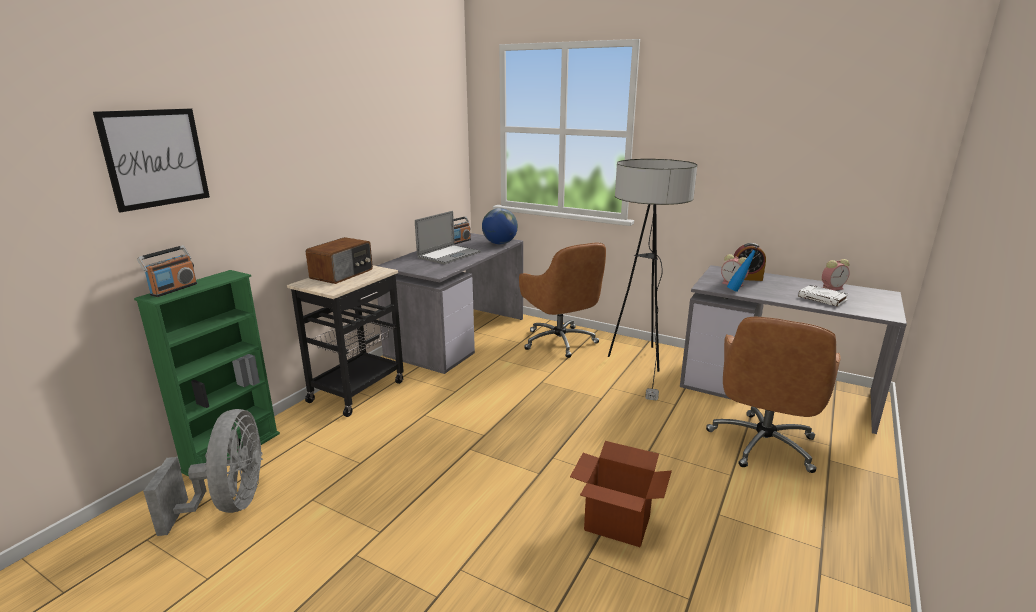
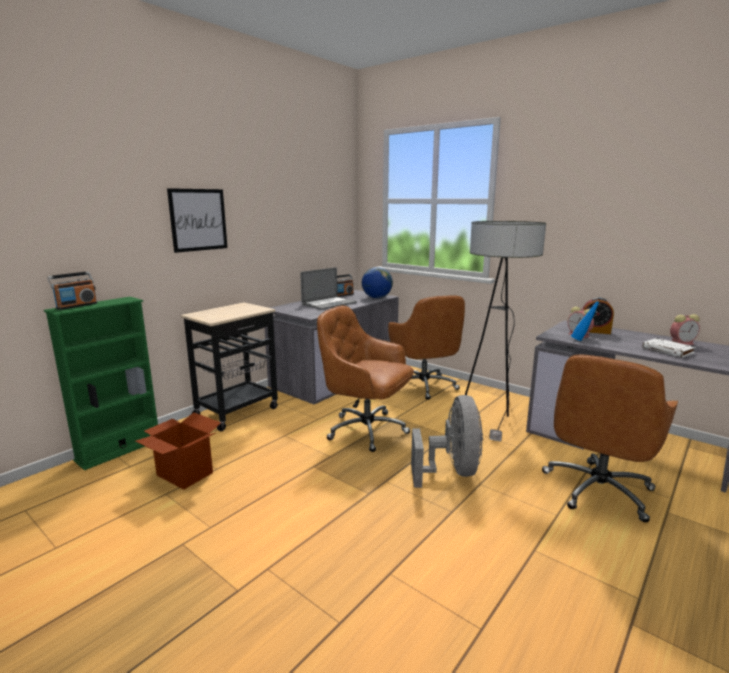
camera: 10 degrees right, 5 degrees down
picture [93,109,210,213] -> picture moved to [167,188,228,253]
grey fan [143,409,263,536] -> grey fan moved to [411,395,483,488]
radio [306,237,373,284] -> none
cardboard box [570,441,672,547] -> cardboard box moved to [135,412,221,489]
none -> brown office chair [317,305,414,452]

